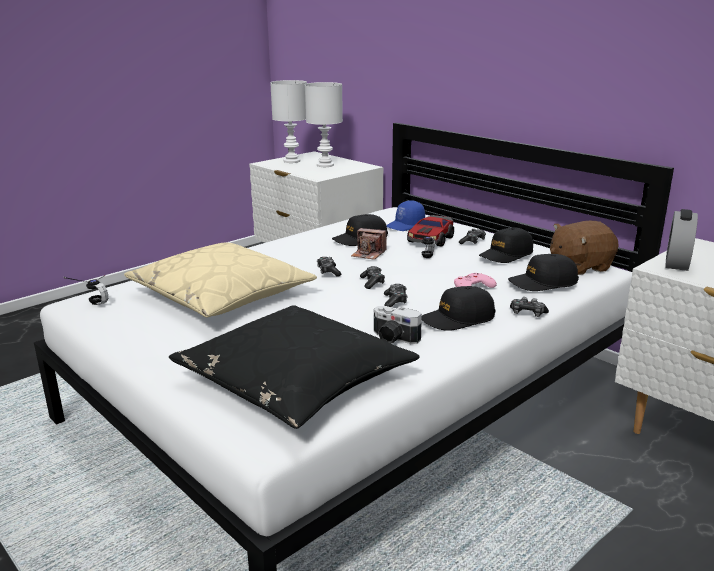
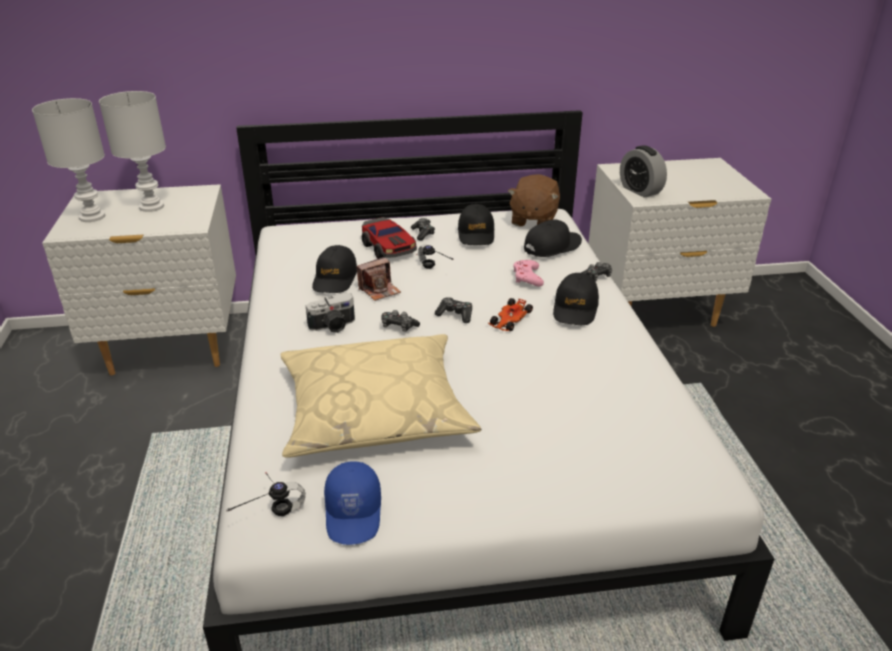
camera: 55 degrees left, 10 degrees up
black pillow [169,305,420,429] -> none
camera [374,306,422,344] -> camera moved to [306,293,355,333]
game controller [384,284,408,307] -> toy car [488,298,533,331]
blue cap [386,200,425,231] -> blue cap moved to [324,461,381,545]
black cap [508,254,579,291] -> black cap turned 150 degrees counterclockwise [524,220,582,257]

